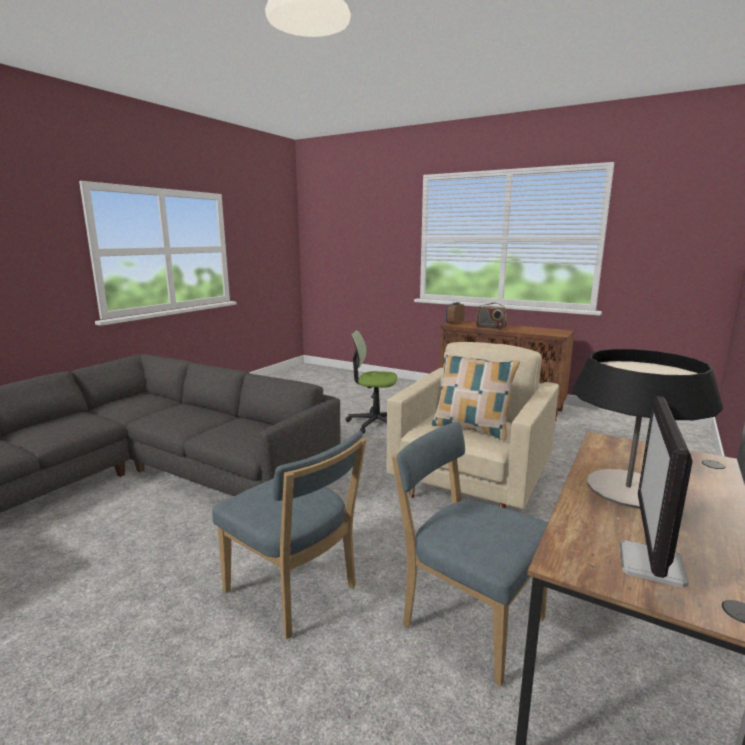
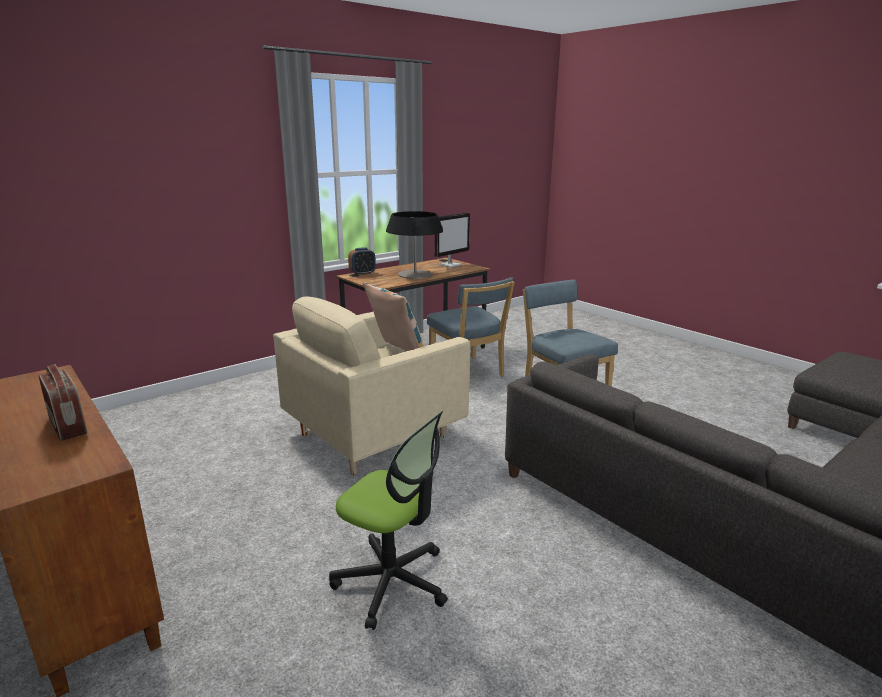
camera: 160 degrees left, 5 degrees up
alarm clock [446,302,465,325] -> alarm clock moved to [348,247,376,276]

